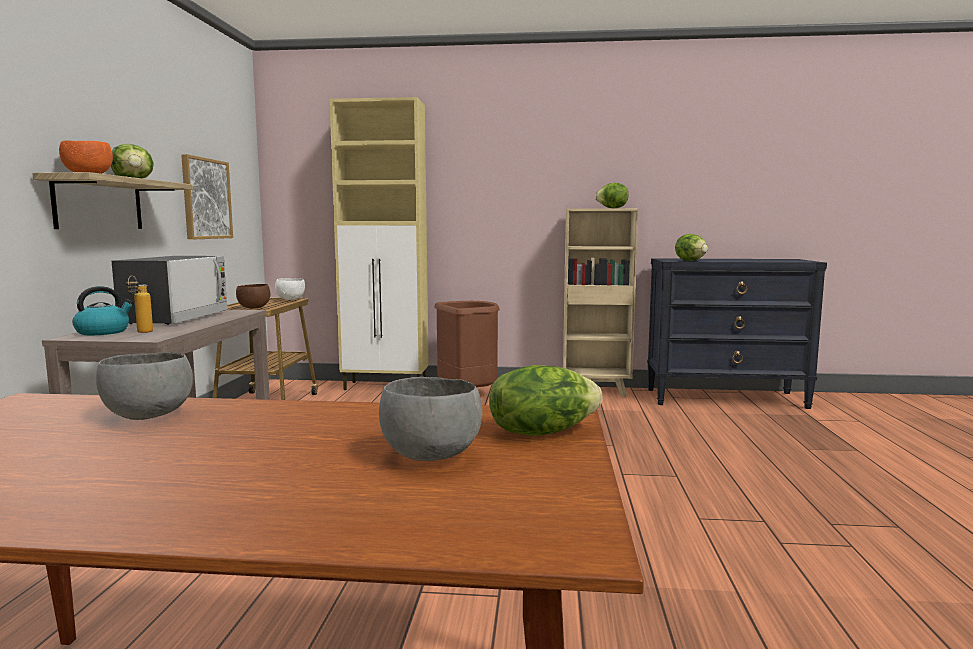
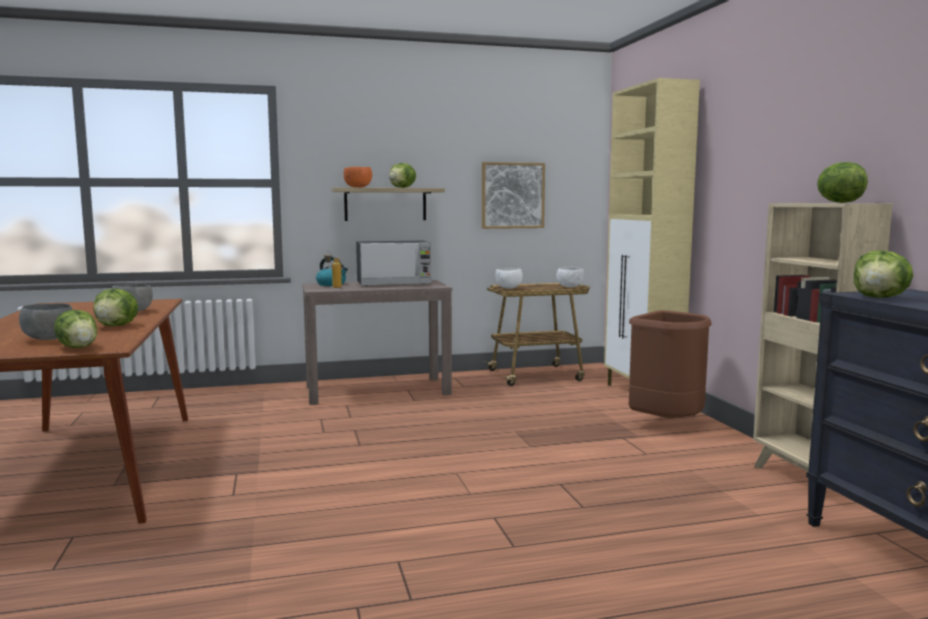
camera: 70 degrees right, 0 degrees up
brown bowl [236,284,270,308] -> white bowl [495,268,523,289]
none -> lettuce [93,289,138,326]

